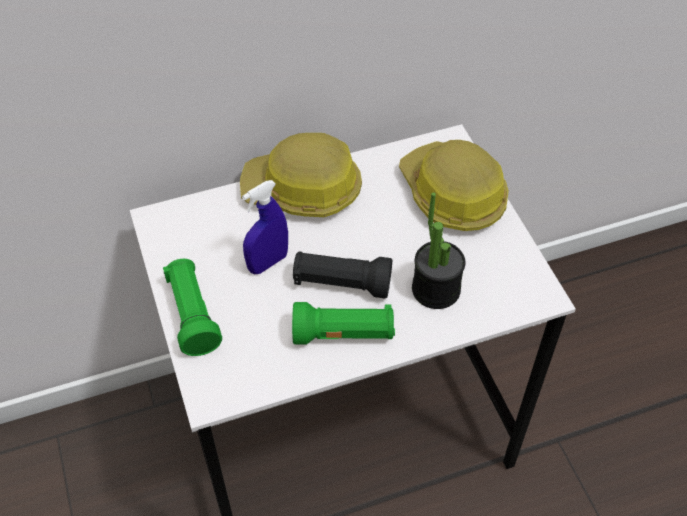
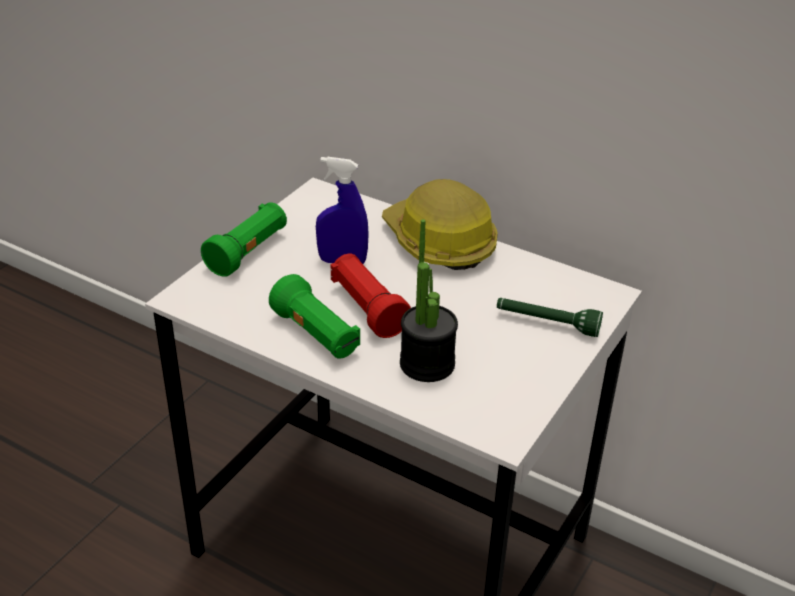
camera: 50 degrees right, 15 degrees down
black flashlight [293,251,392,299] -> red flashlight [331,254,411,338]
hard hat [399,140,509,231] -> green flashlight [497,298,603,337]

